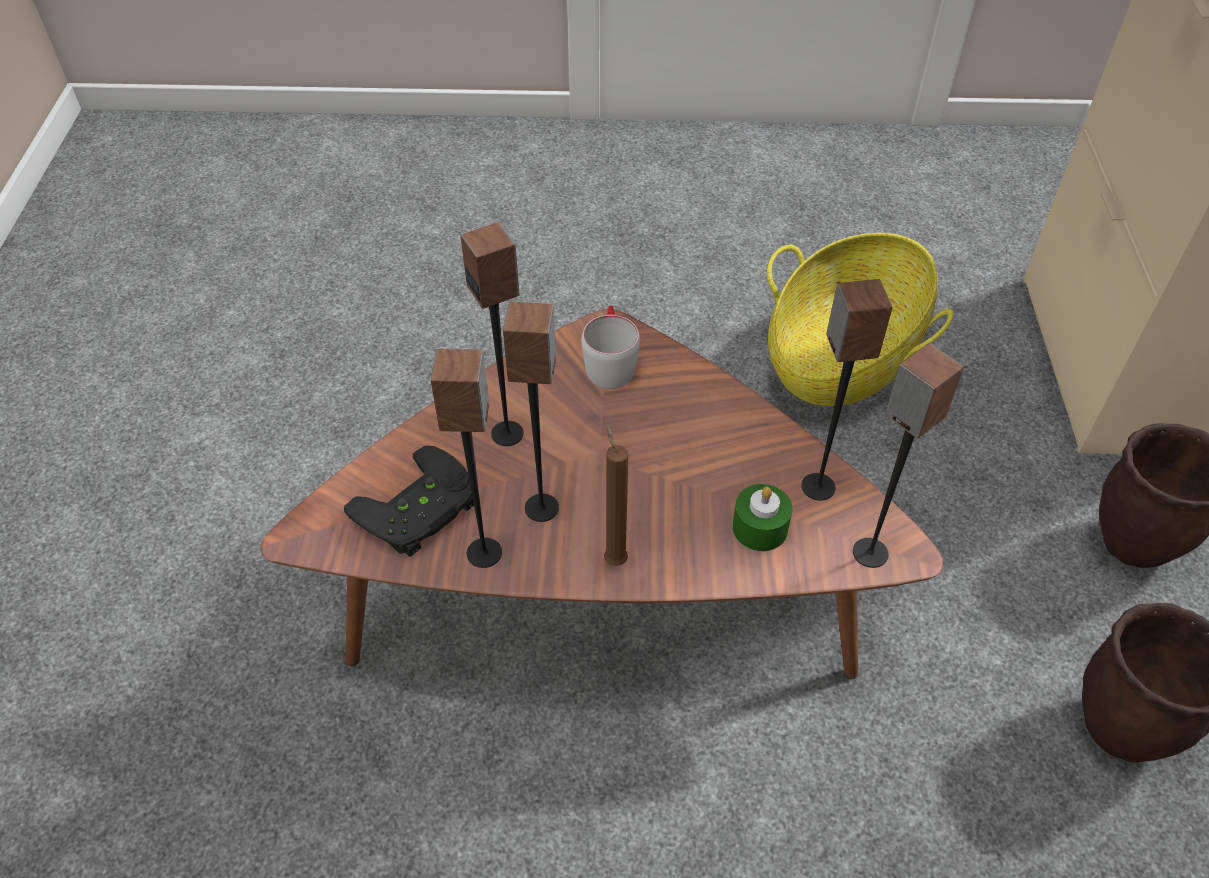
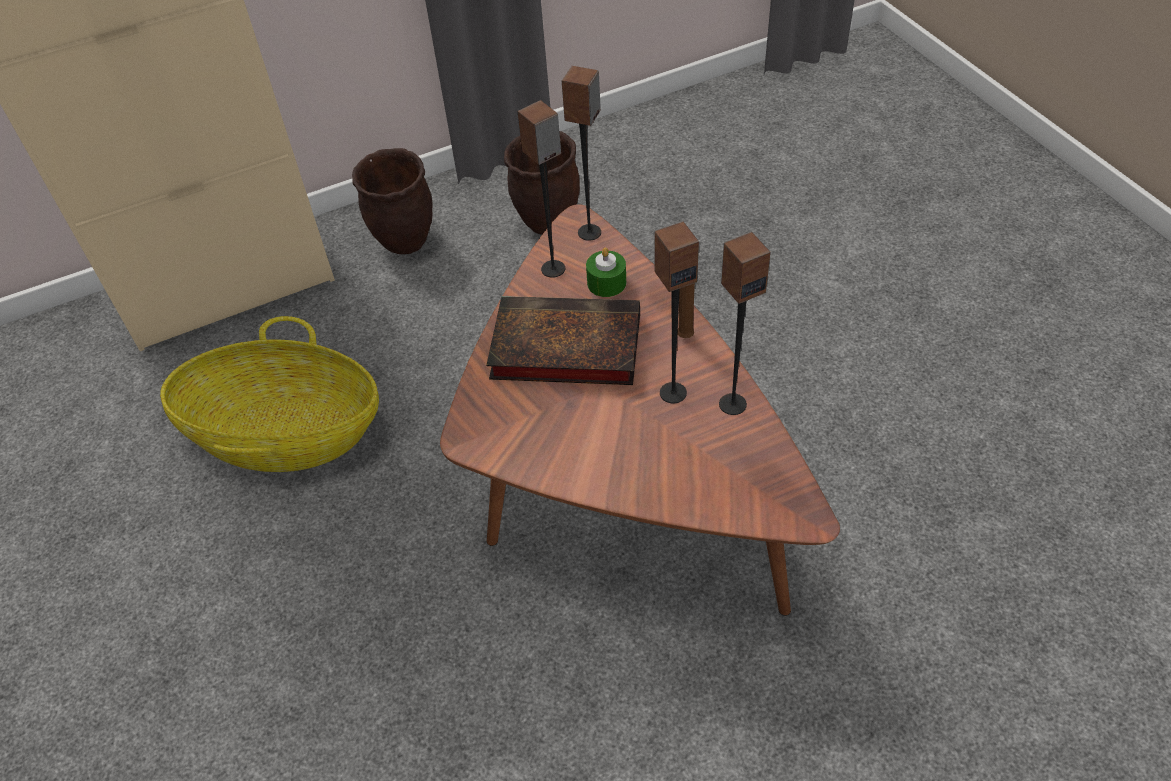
camera: 115 degrees left, 0 degrees up
black game controller [344,446,474,557] -> none
speaker [460,222,524,446] -> none
grey mug [581,305,640,389] -> none
none -> book [486,296,640,385]

